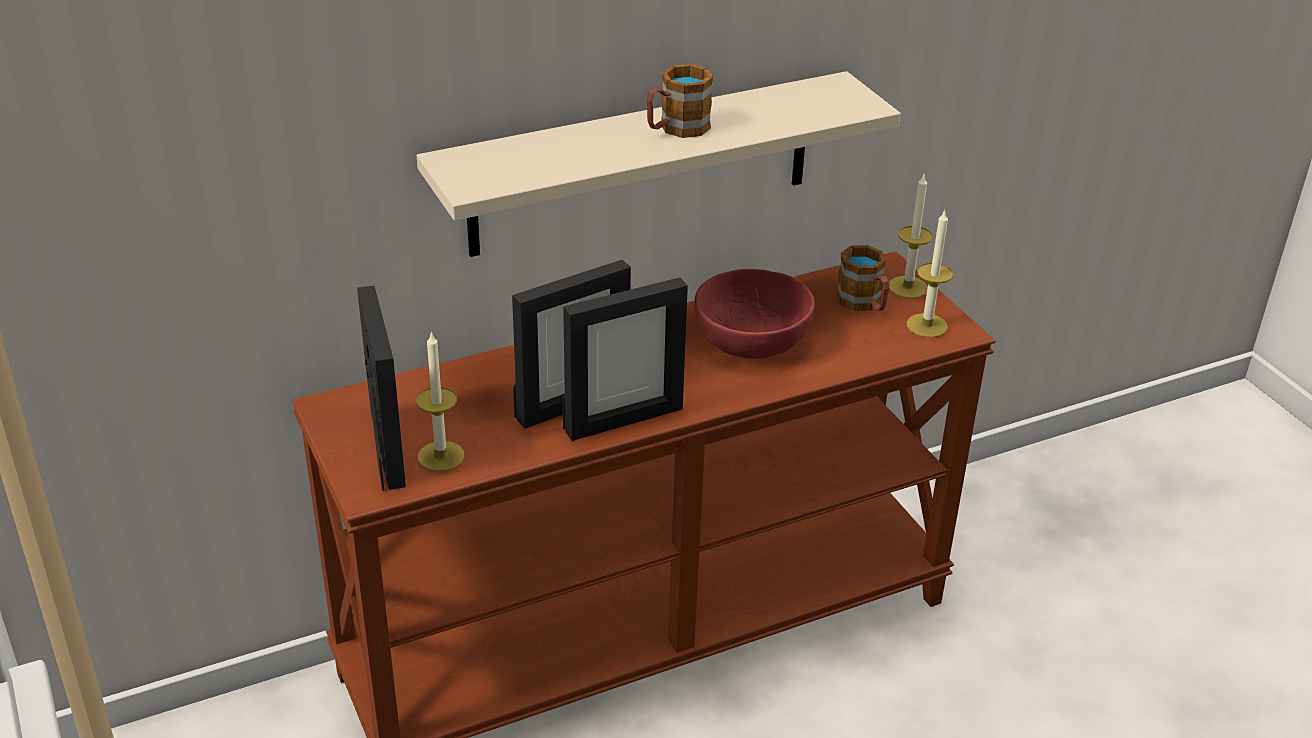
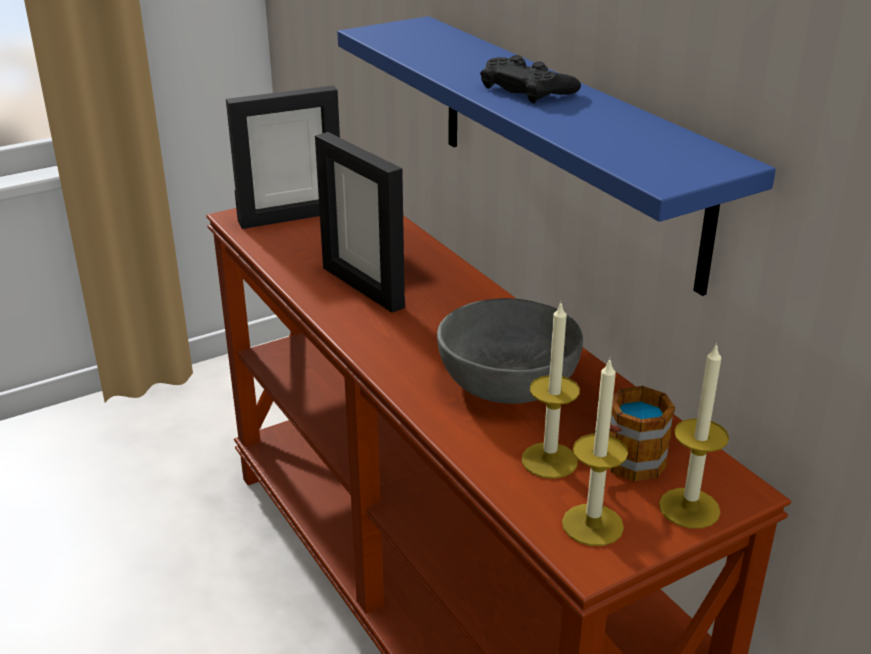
camera: 85 degrees right, 5 degrees down
candle [416,331,465,472] -> candle moved to [522,303,580,479]
beige shelf [417,71,901,257] -> blue shelf [337,16,776,296]
picture frame [562,277,688,441] -> none
mug [647,64,713,138] -> black game controller [480,55,581,103]
red bowl [694,269,815,359] -> grey bowl [437,298,583,404]

